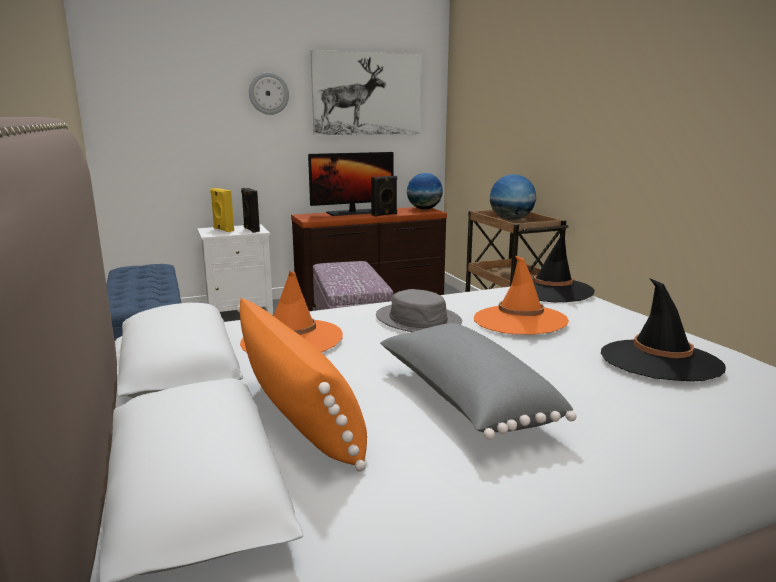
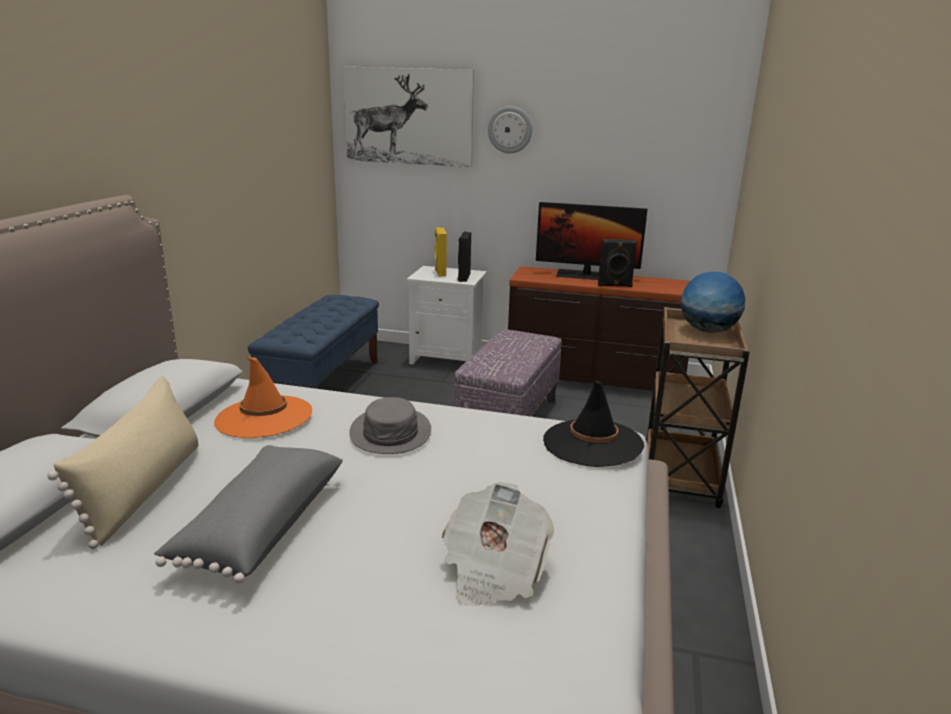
camera: 35 degrees right, 5 degrees up
orange pillow [237,298,367,472] -> beige pillow [47,376,198,549]
picture [310,50,421,135] -> picture moved to [343,67,474,168]
globe [407,173,443,210] -> none
orange hat [474,256,569,335] -> none
black hat [601,278,726,382] -> newspaper [442,482,554,606]

